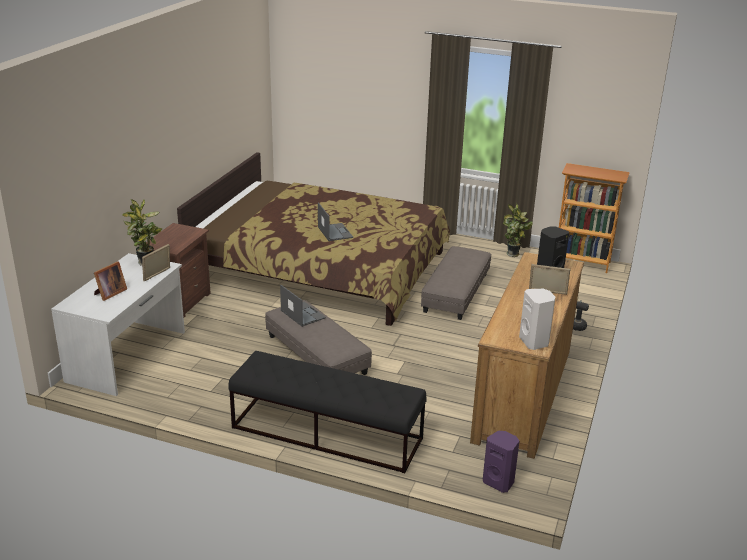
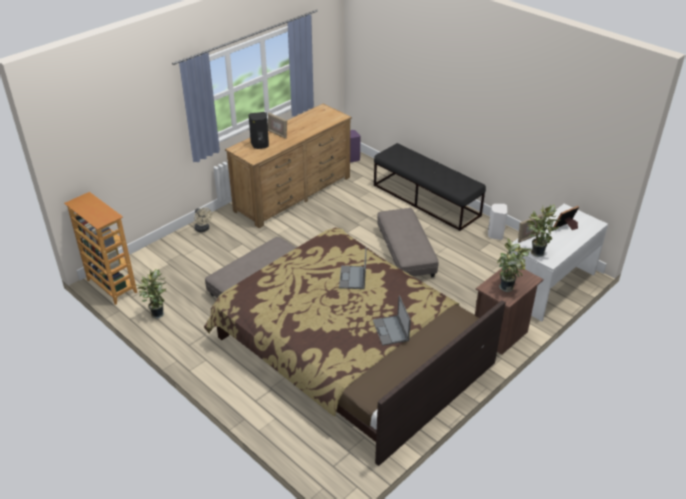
camera: 155 degrees left, 10 degrees up
laptop [280,285,326,327] -> laptop moved to [373,295,411,346]
white speaker [519,289,555,350] -> white speaker moved to [488,204,507,240]
none -> potted plant [497,237,531,292]

